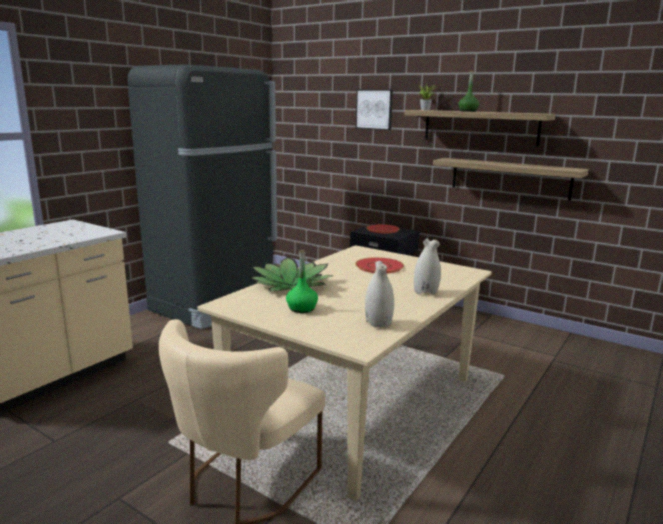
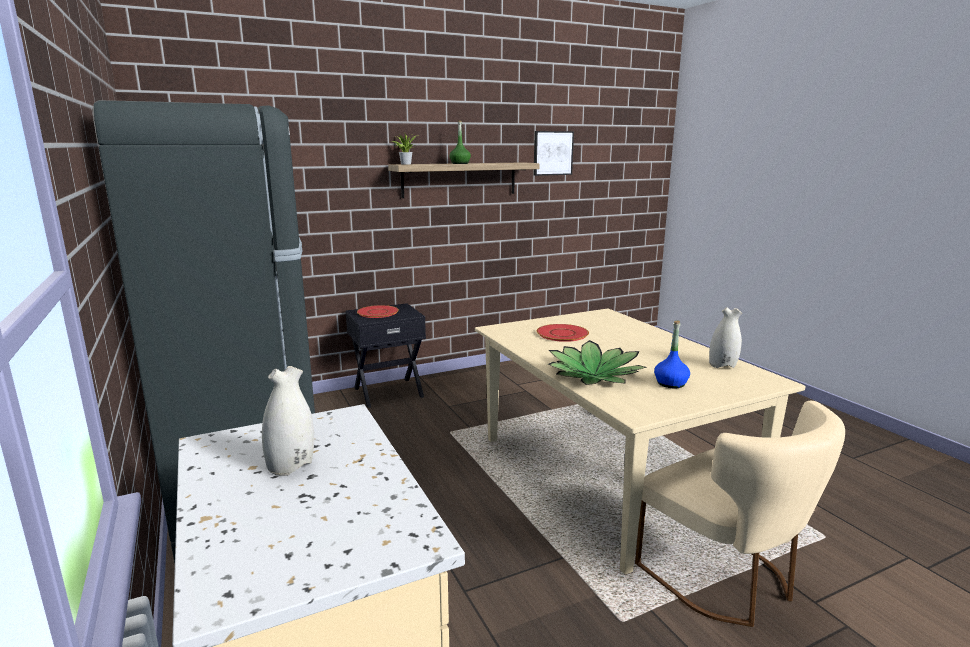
camera: 60 degrees left, 0 degrees up
green bottle [286,250,318,313] -> blue bottle [654,321,690,388]
picture [355,89,393,130] -> picture moved to [534,131,574,176]
white vase [414,239,441,295] -> white vase moved to [262,366,314,476]
shelf [433,158,589,200] -> none

